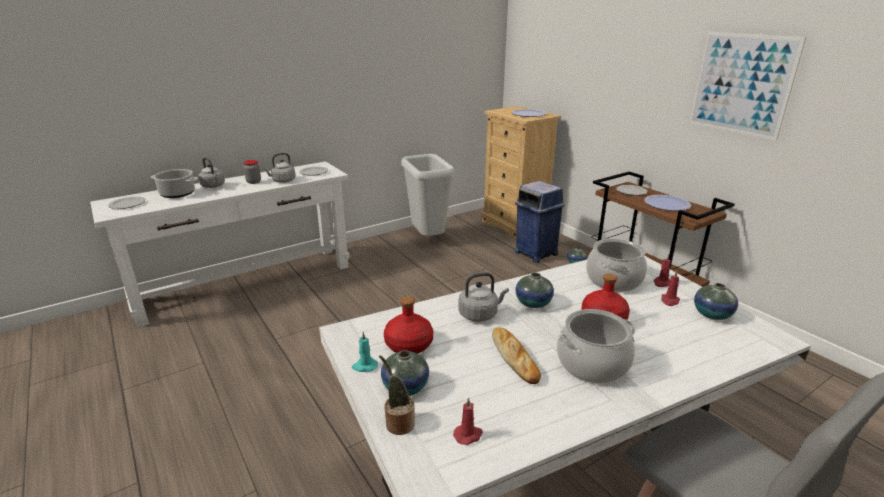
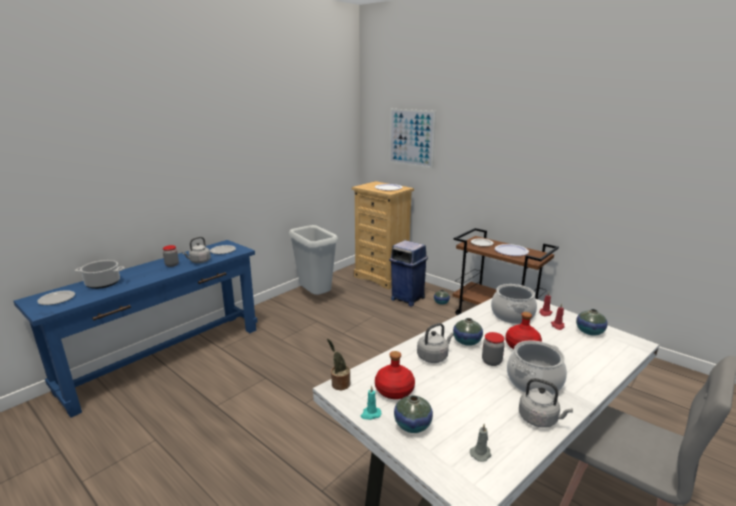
camera: 15 degrees left, 5 degrees down
white console table [90,161,350,328] -> blue console table [13,240,258,418]
grey kettle [198,157,225,188] -> grey kettle moved to [519,378,573,427]
potted plant [379,355,415,435] -> potted plant moved to [327,339,350,390]
red candle [453,397,483,445] -> grey candle [470,424,492,462]
bread [492,327,541,384] -> none
picture [689,32,806,141] -> picture moved to [389,109,436,169]
none -> jar [482,332,505,366]

